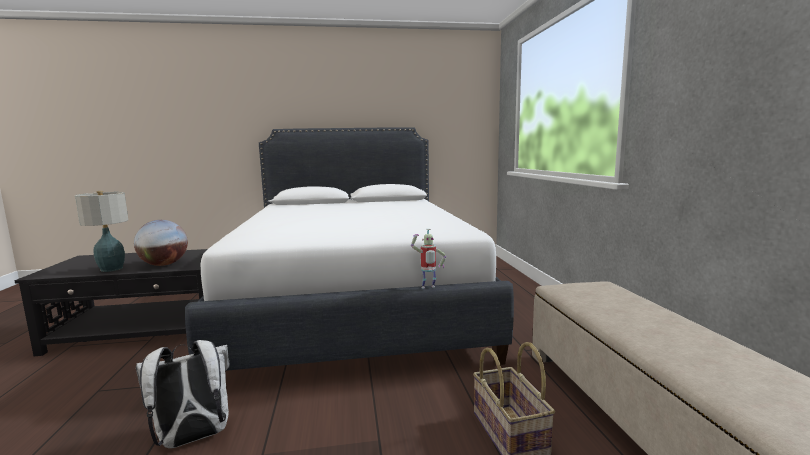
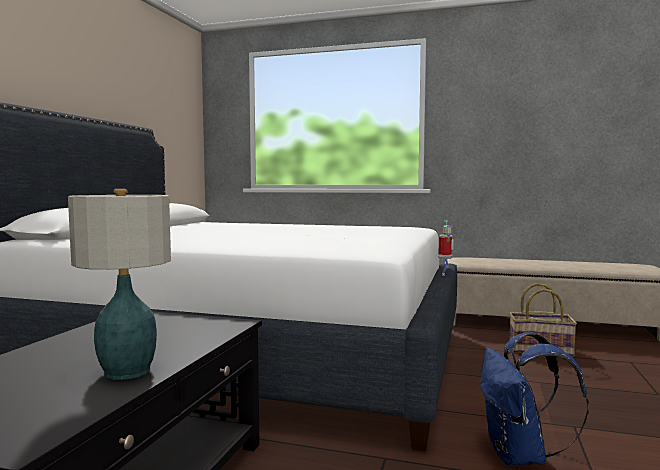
camera: 65 degrees left, 5 degrees down
globe [134,220,188,266] -> none
white backpack [136,340,230,448] -> blue backpack [480,332,589,465]

